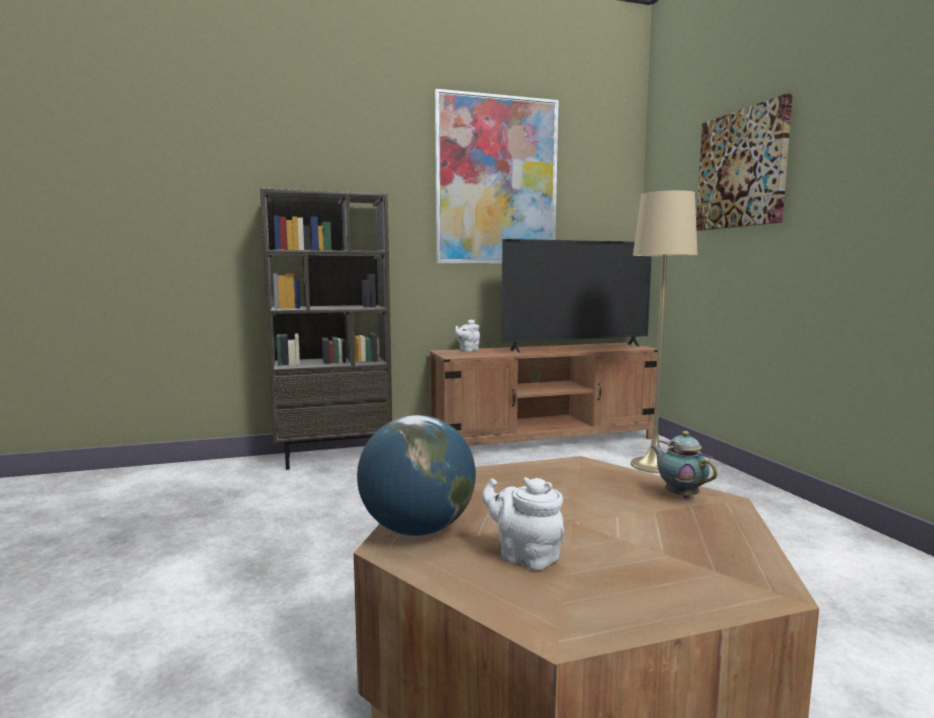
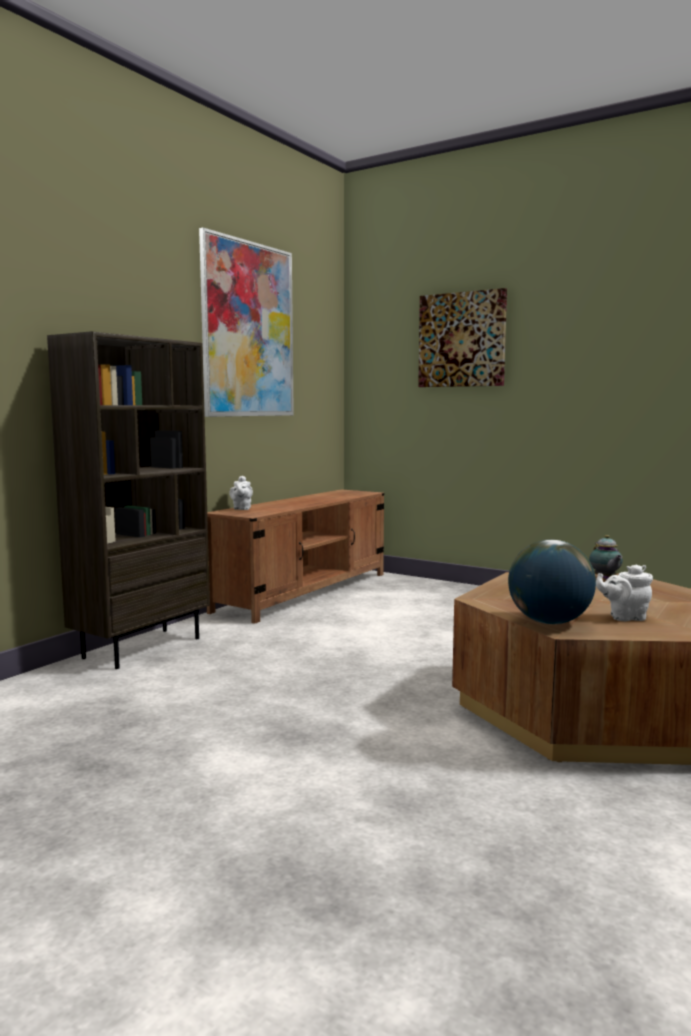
camera: 40 degrees left, 0 degrees up
television [501,239,652,353] -> none
beige floor lamp [631,190,698,474] -> none
teapot [652,431,717,499] -> teapot turned 120 degrees counterclockwise [589,535,623,579]

